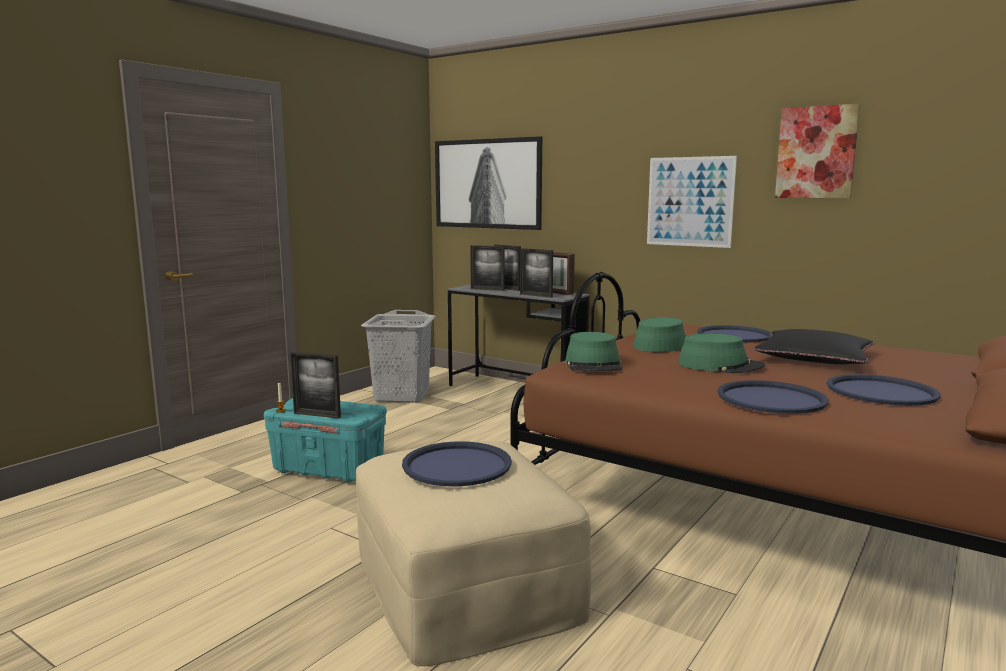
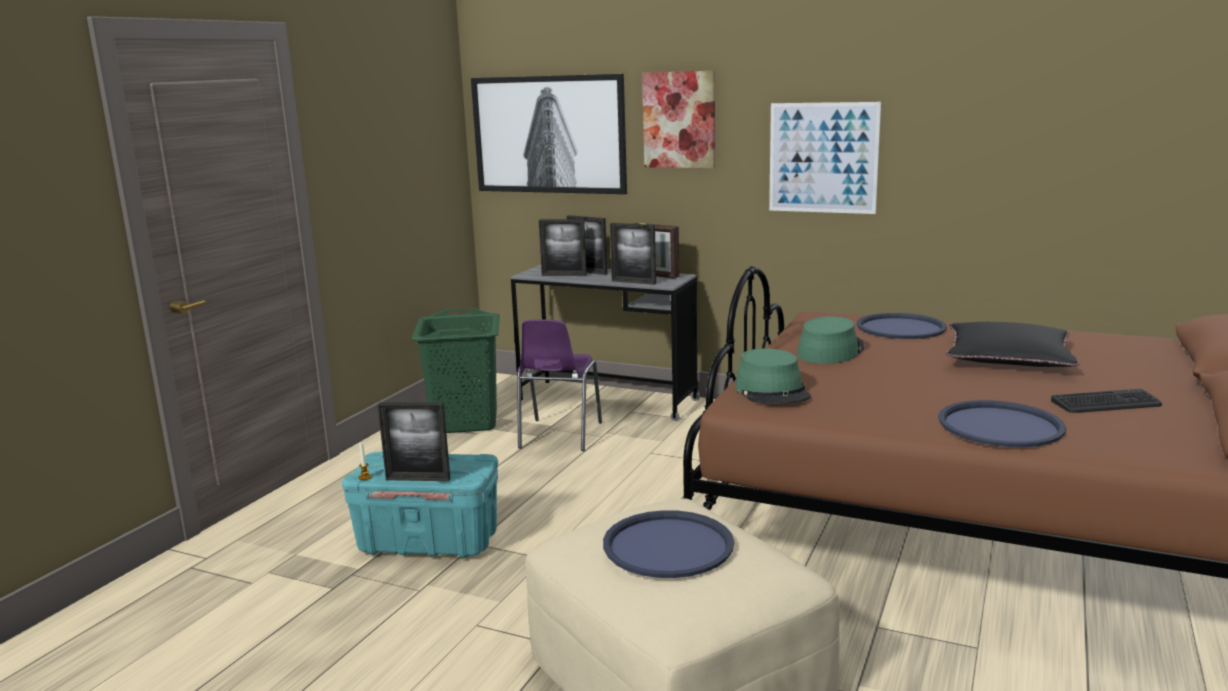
camera: 10 degrees left, 5 degrees up
grey laundry basket [361,310,436,403] -> green laundry basket [412,308,500,433]
green hat [678,334,765,373] -> none
picture [775,104,860,198] -> picture moved to [642,71,715,168]
blue tray [827,374,941,406] -> keyboard [1051,389,1162,413]
none -> purple chair [517,319,602,451]

